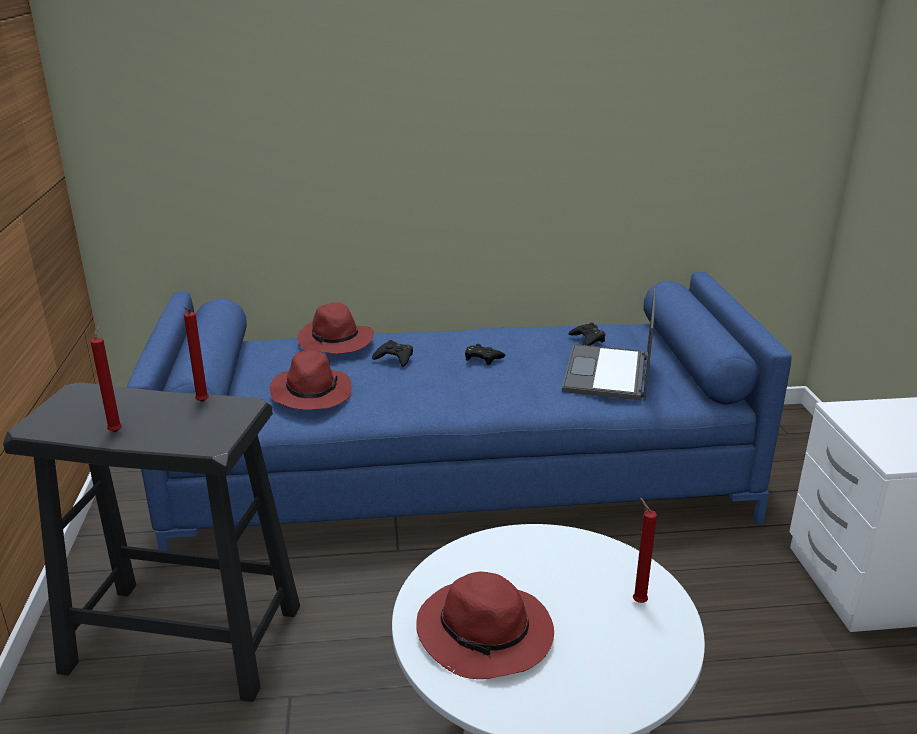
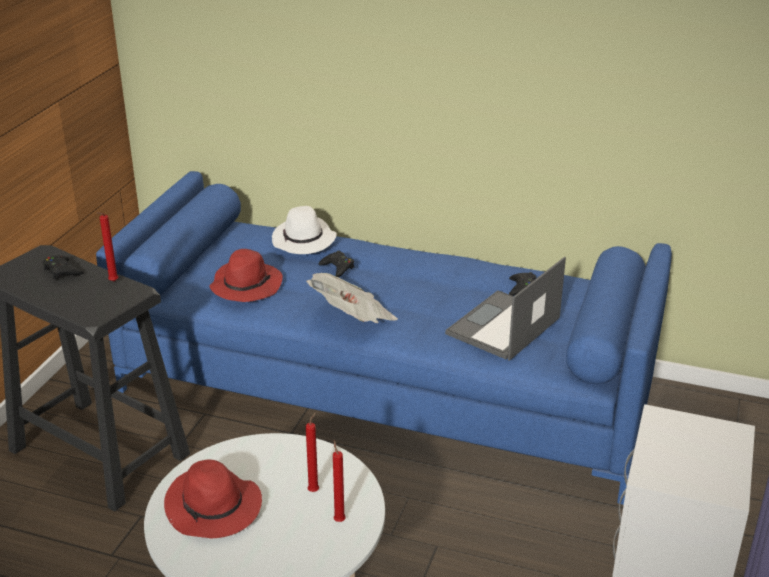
camera: 25 degrees right, 5 degrees up
red candle [90,324,122,433] -> red candle moved to [306,412,319,492]
red hat [297,302,374,354] -> white hat [272,206,337,254]
black game controller [465,344,505,365] -> black game controller moved to [43,255,84,280]
none -> newspaper [306,273,398,323]

